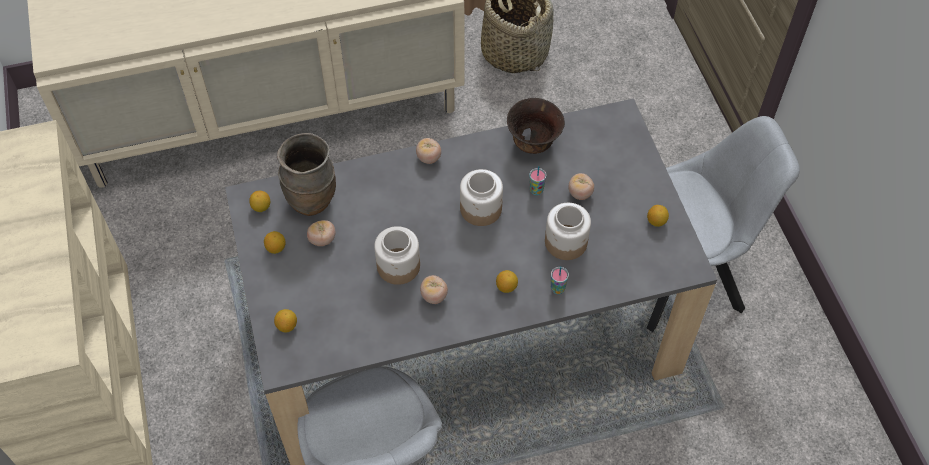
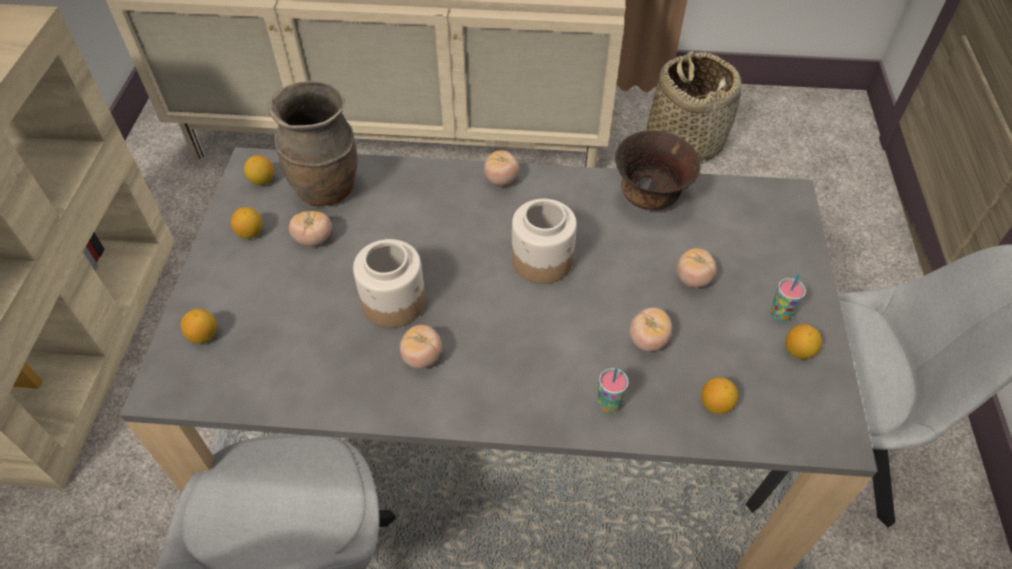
camera: 20 degrees right, 5 degrees down
lemon [496,270,518,293] -> lemon moved to [701,377,738,414]
cup [529,166,546,195] -> cup moved to [770,274,806,322]
jar [545,203,591,260] -> tomato [630,308,672,352]

